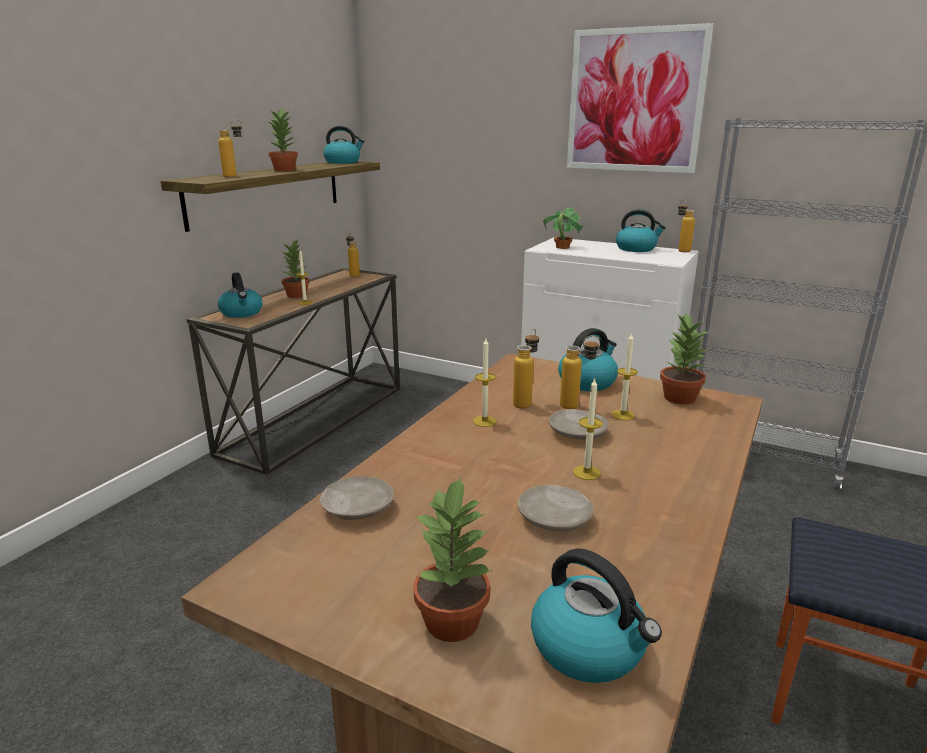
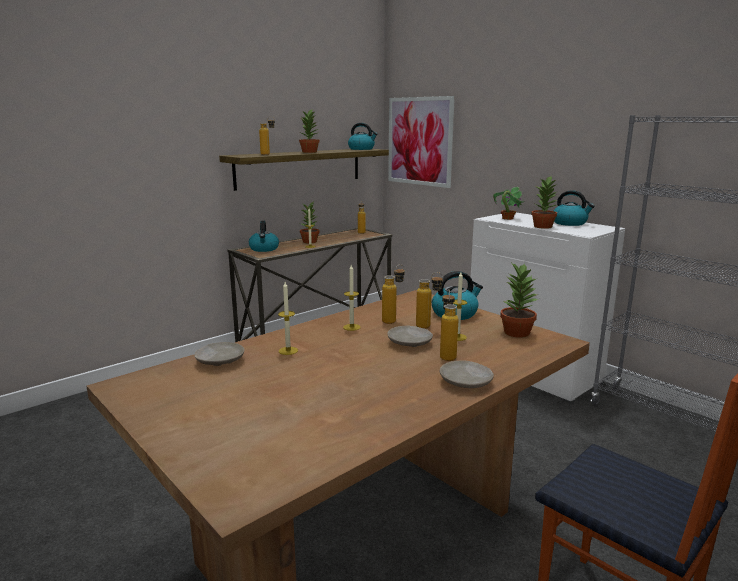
camera: 20 degrees right, 5 degrees down
potted plant [413,476,492,642] -> potted plant moved to [531,176,557,229]
beige plate [518,484,593,531] -> beige plate moved to [440,361,494,388]
kettle [531,548,662,683] -> none
picture [567,23,714,173] -> picture moved to [388,96,455,188]
candle [573,378,603,480] -> candle moved to [278,282,298,355]
bottle [678,200,695,252] -> bottle moved to [440,289,459,361]

